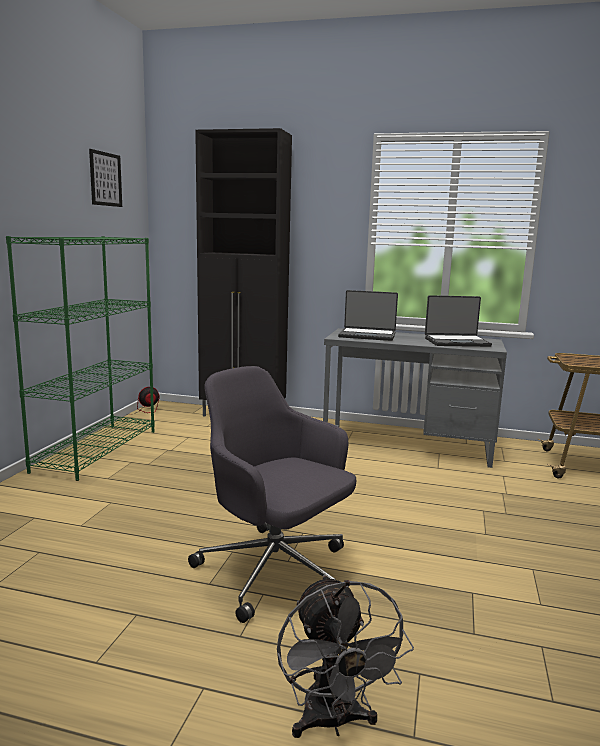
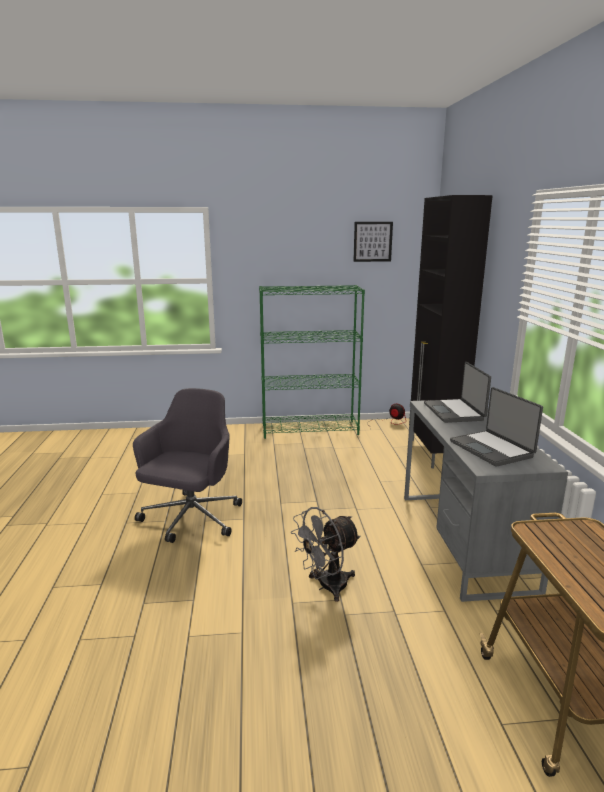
camera: 70 degrees right, 5 degrees up
grey fan [277,575,414,738] -> grey fan moved to [291,507,361,602]

